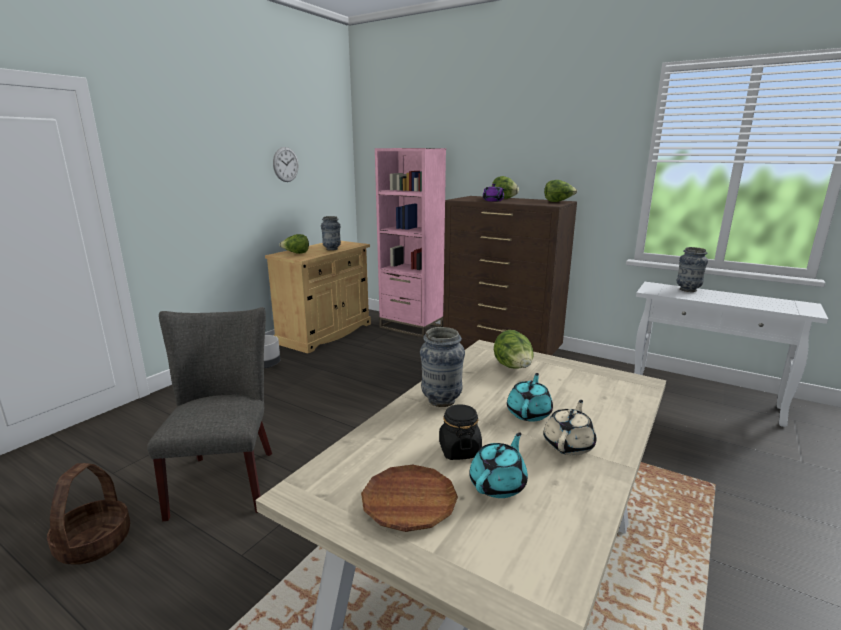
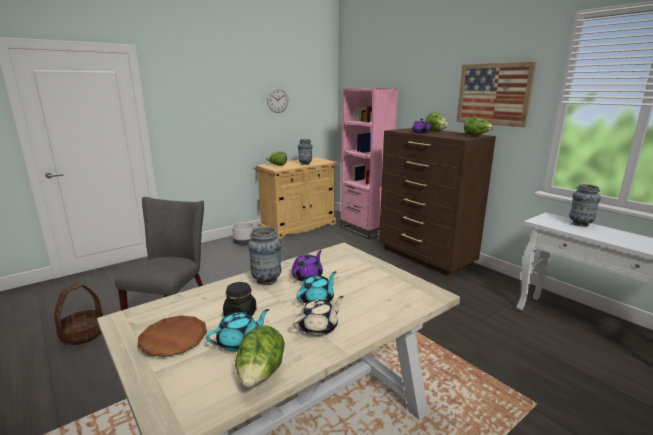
camera: 20 degrees right, 0 degrees up
lettuce [494,330,534,369] -> lettuce moved to [235,325,285,387]
none -> purple teapot [292,250,323,281]
none -> picture [456,61,537,127]

